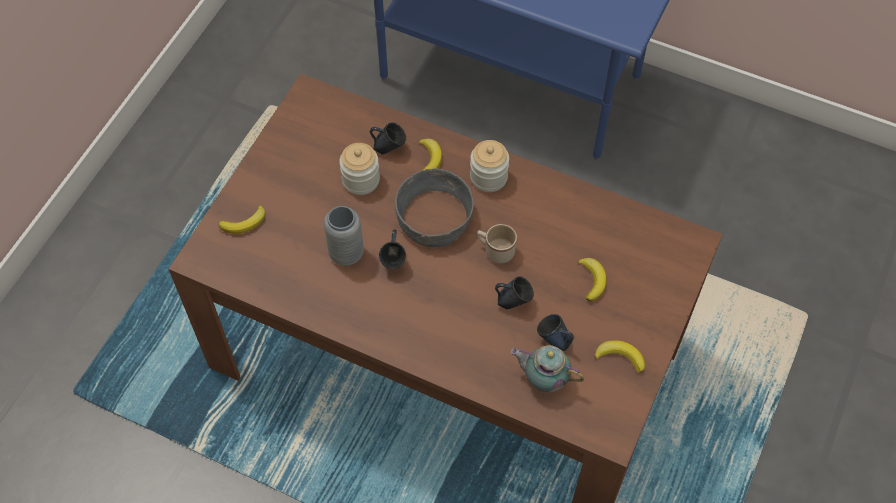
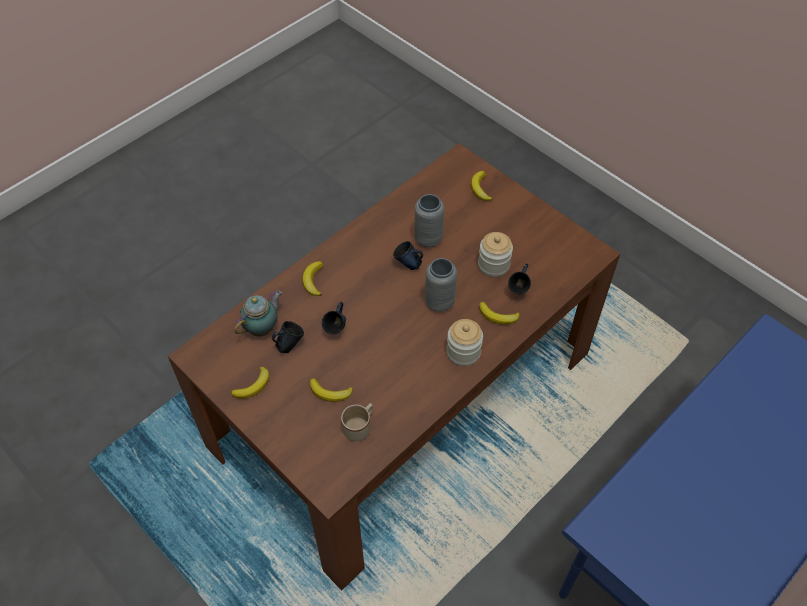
camera: 110 degrees right, 5 degrees down
grey bowl [395,168,474,247] -> grey vase [425,258,457,312]
beige mug [477,224,517,263] -> beige mug moved to [341,403,373,441]
none -> banana [302,261,323,296]

